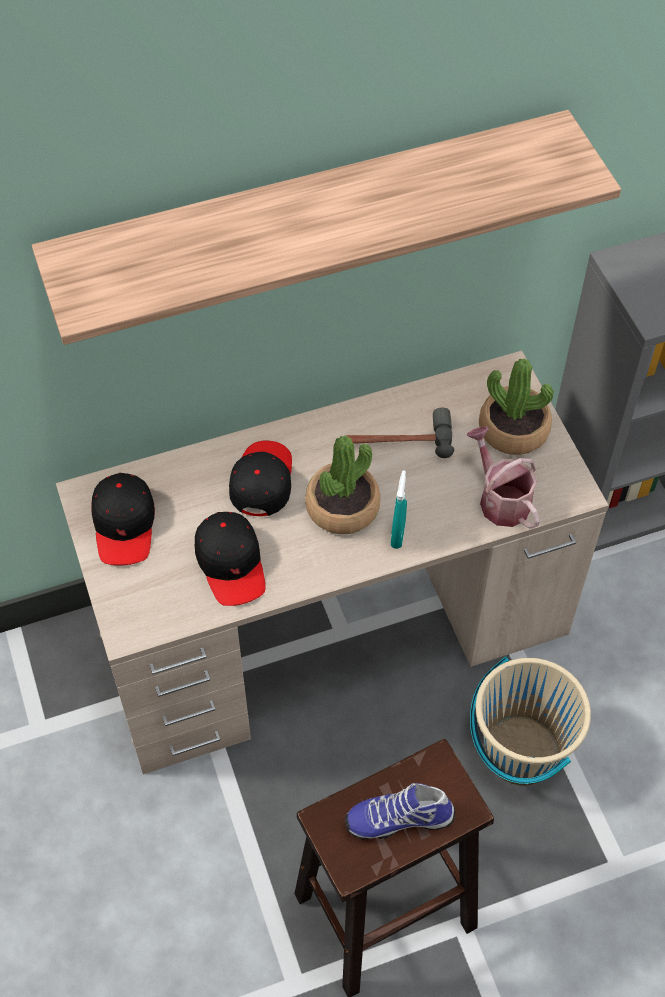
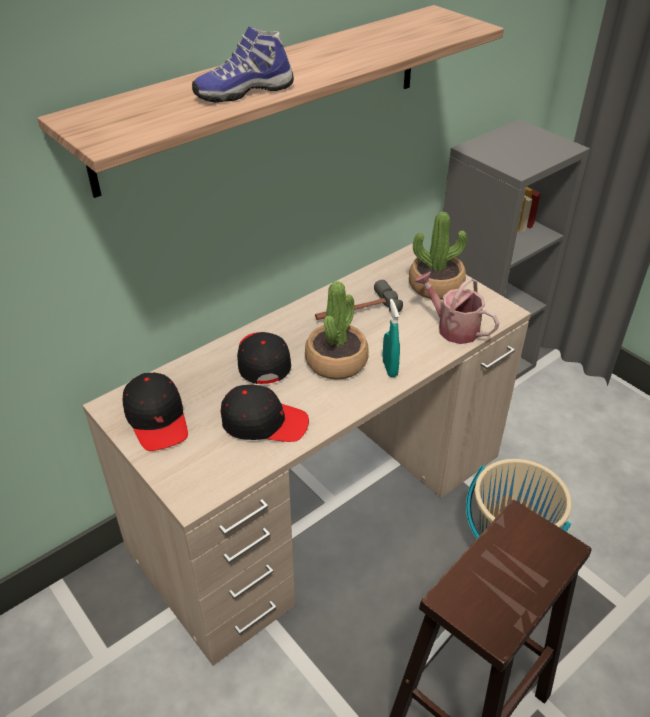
camera: 20 degrees left, 15 degrees down
black cap [195,512,265,606] -> black cap turned 45 degrees counterclockwise [221,384,309,442]
shoe [345,783,455,840] -> shoe moved to [192,26,294,103]

